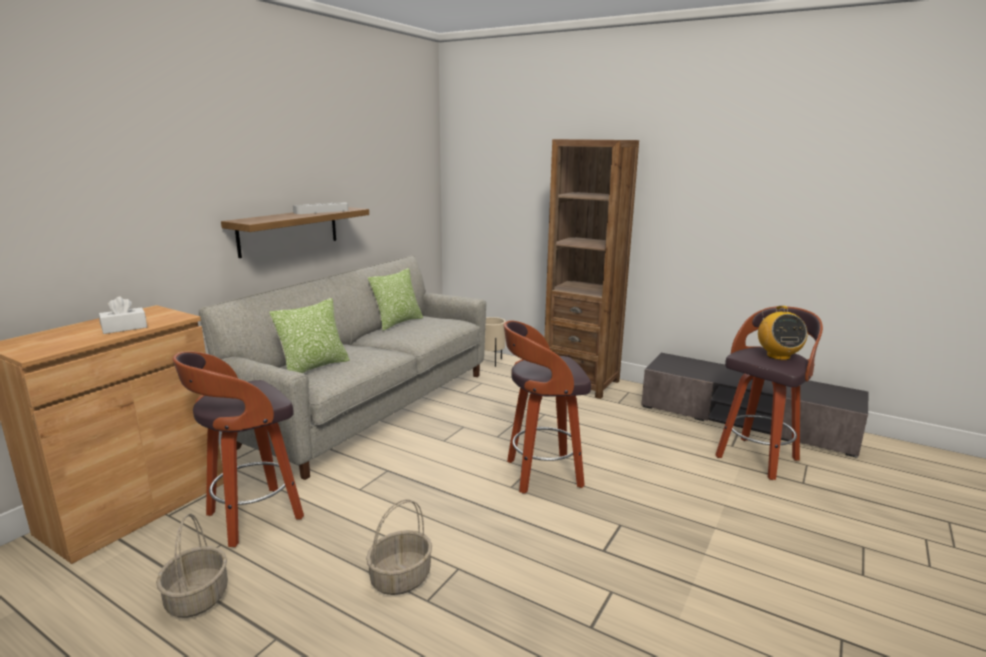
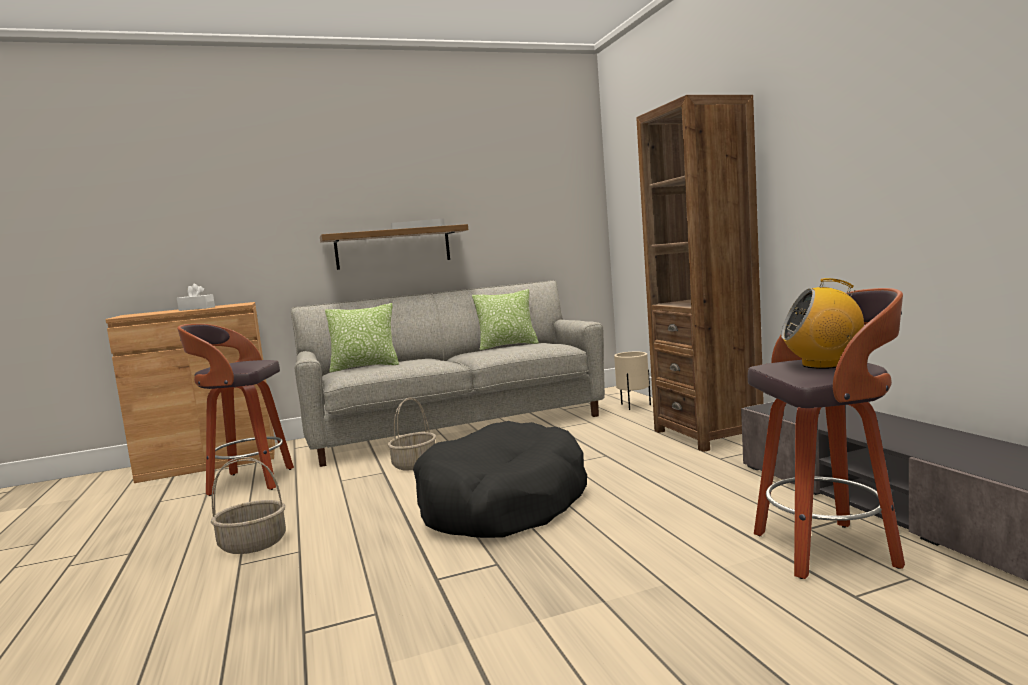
camera: 40 degrees right, 10 degrees down
basket [156,513,228,618] -> basket moved to [388,398,436,471]
stool [504,321,591,494] -> black dog bed [413,421,587,538]
radio [758,306,808,360] -> radio turned 60 degrees clockwise [781,278,864,369]

